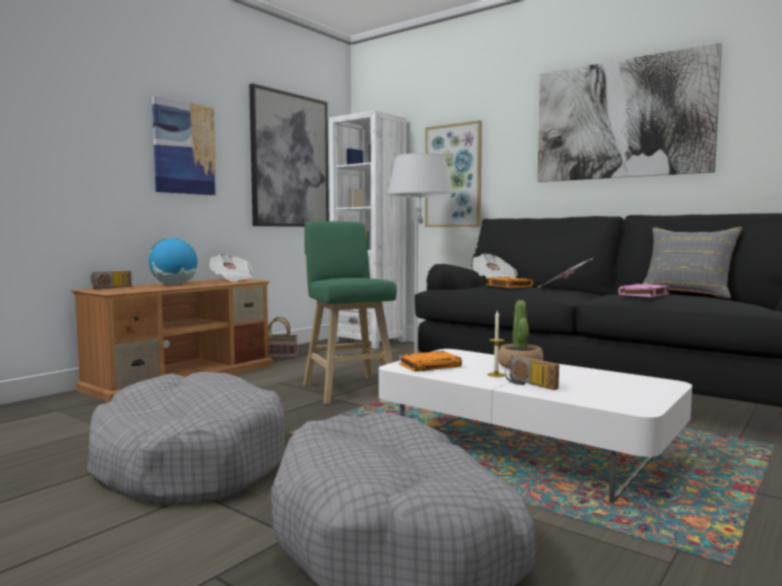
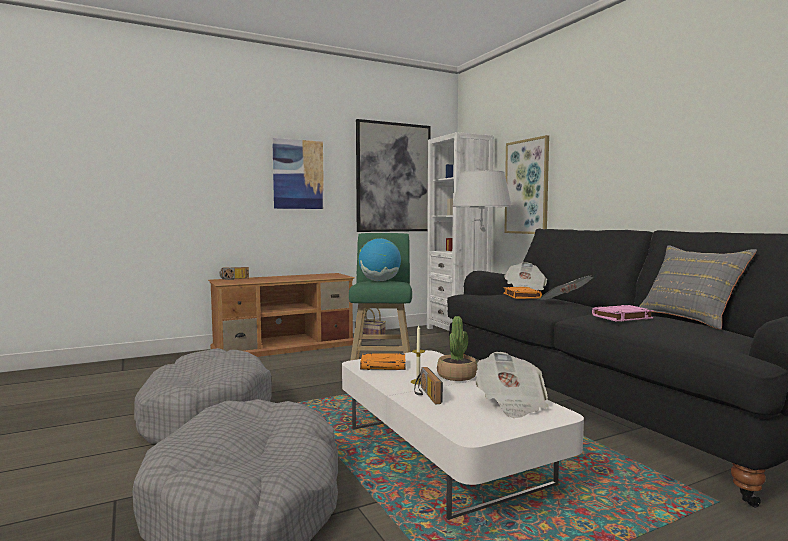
camera: 25 degrees right, 0 degrees up
globe [149,238,198,285] -> globe moved to [359,238,401,281]
newspaper [209,254,253,282] -> newspaper moved to [475,352,549,418]
picture [537,43,722,182] -> none

